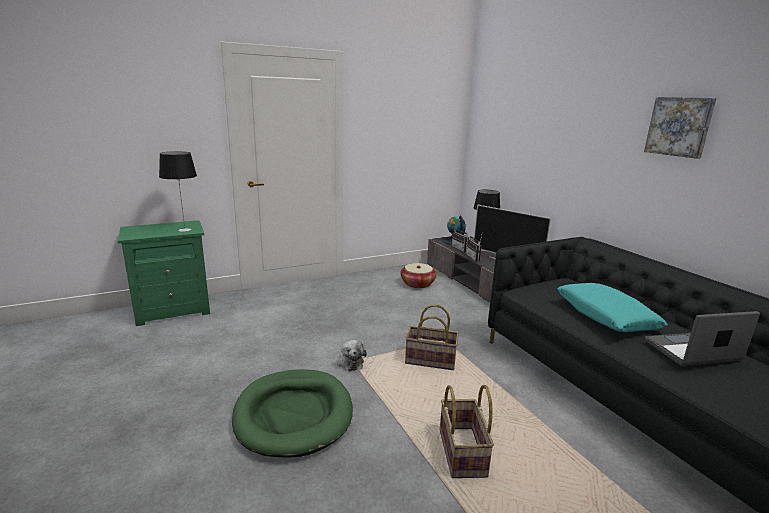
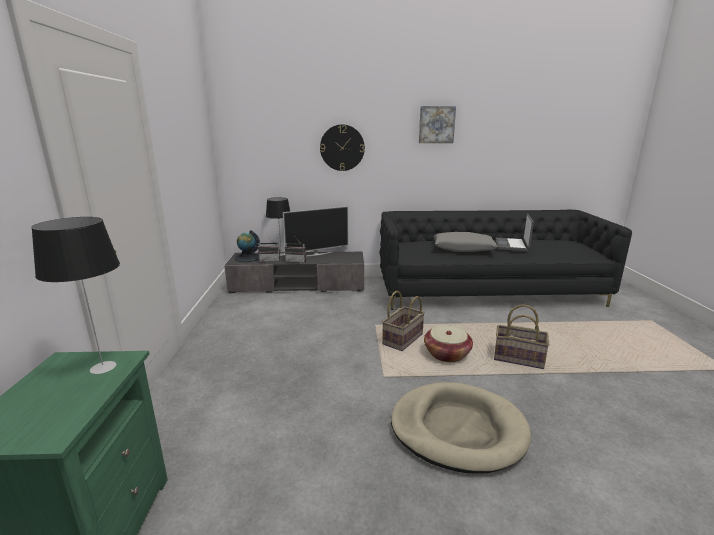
camera: 65 degrees left, 0 degrees up
green dog bed [232,369,353,458] -> beige dog bed [391,382,531,474]
plush toy [338,340,367,371] -> none
basket [400,263,437,289] -> basket moved to [424,325,473,362]
turquoise pillow [557,283,668,332] -> grey pillow [434,232,498,252]
none -> wall clock [320,124,365,171]

